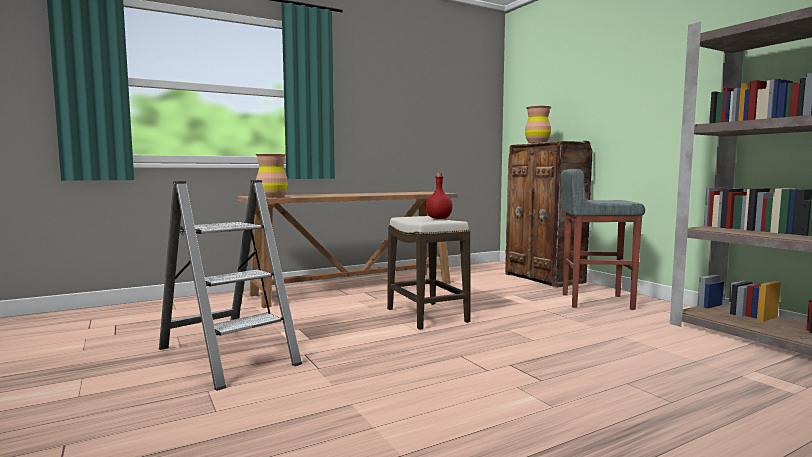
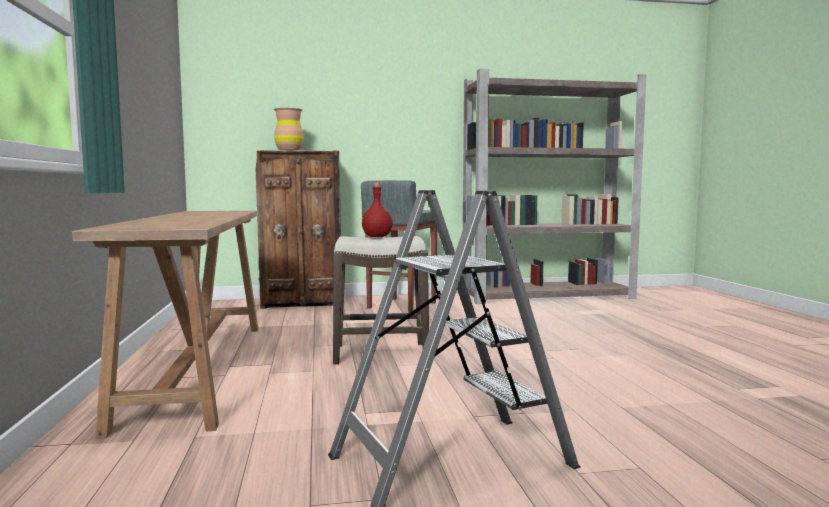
camera: 70 degrees left, 0 degrees up
brown vase [255,154,288,198] -> none

